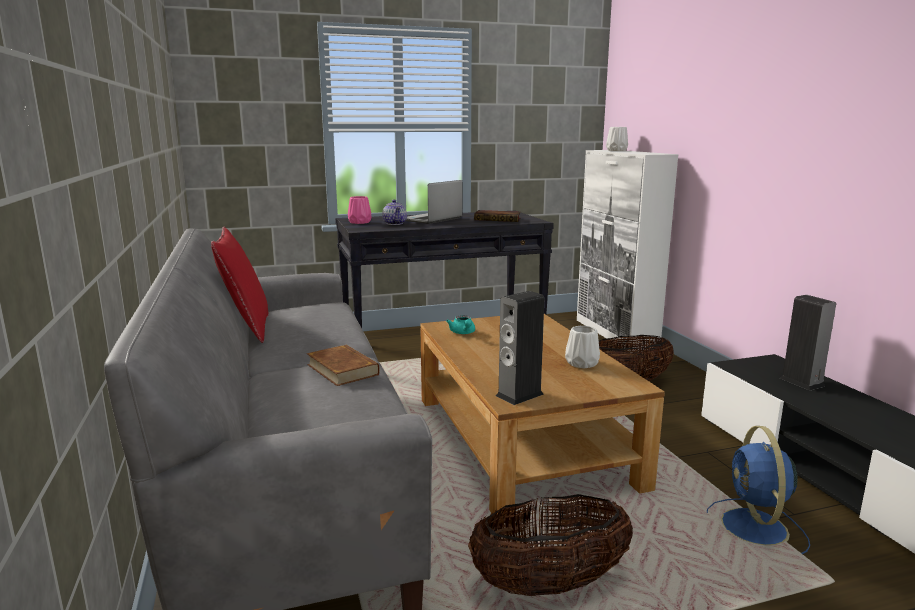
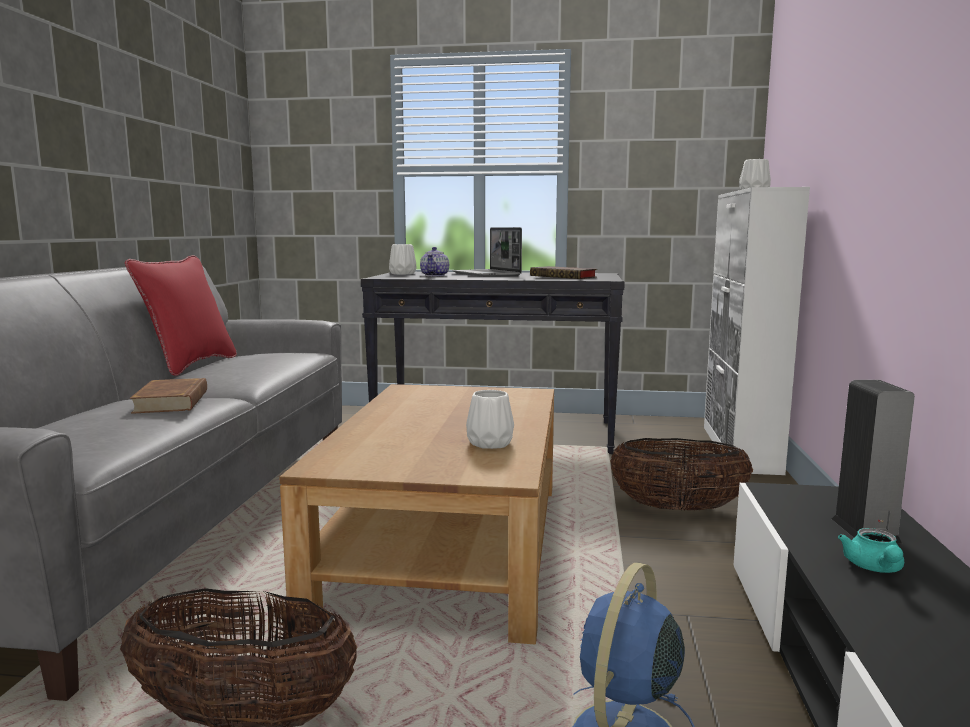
camera: 25 degrees right, 5 degrees down
pink vase [348,196,371,224] -> white vase [389,244,416,275]
laptop [406,180,462,224] -> laptop turned 90 degrees counterclockwise [452,227,522,277]
turquoise teapot [446,315,475,334] -> turquoise teapot moved to [838,528,904,573]
speaker [496,291,544,405] -> none

